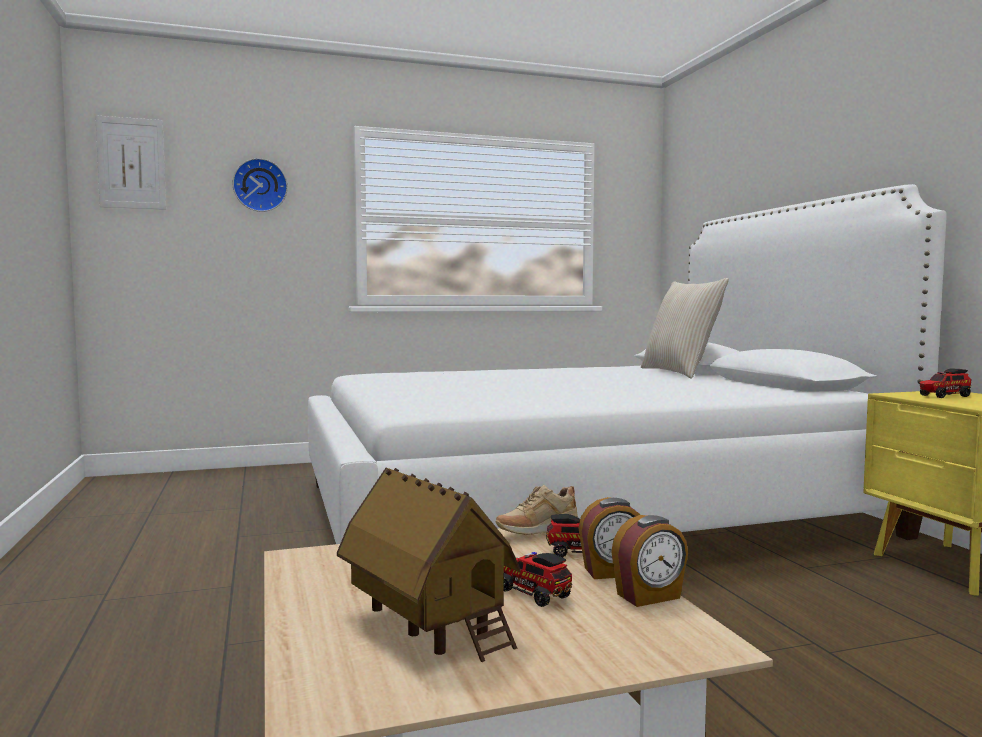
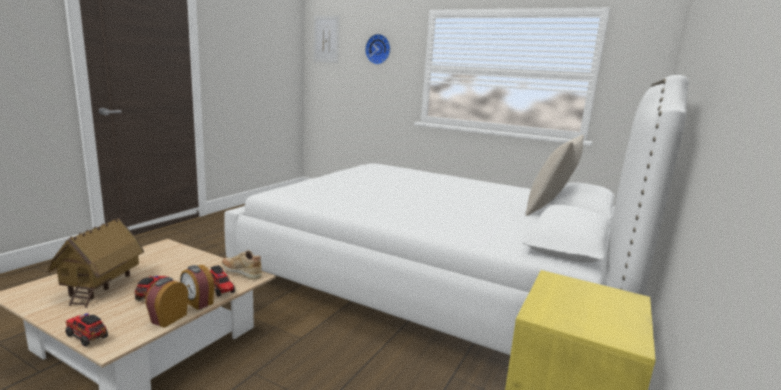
camera: 45 degrees right, 10 degrees up
alarm clock [611,515,688,607] -> alarm clock turned 90 degrees clockwise [145,277,188,328]
toy truck [919,369,971,398] -> toy truck moved to [65,313,108,347]

